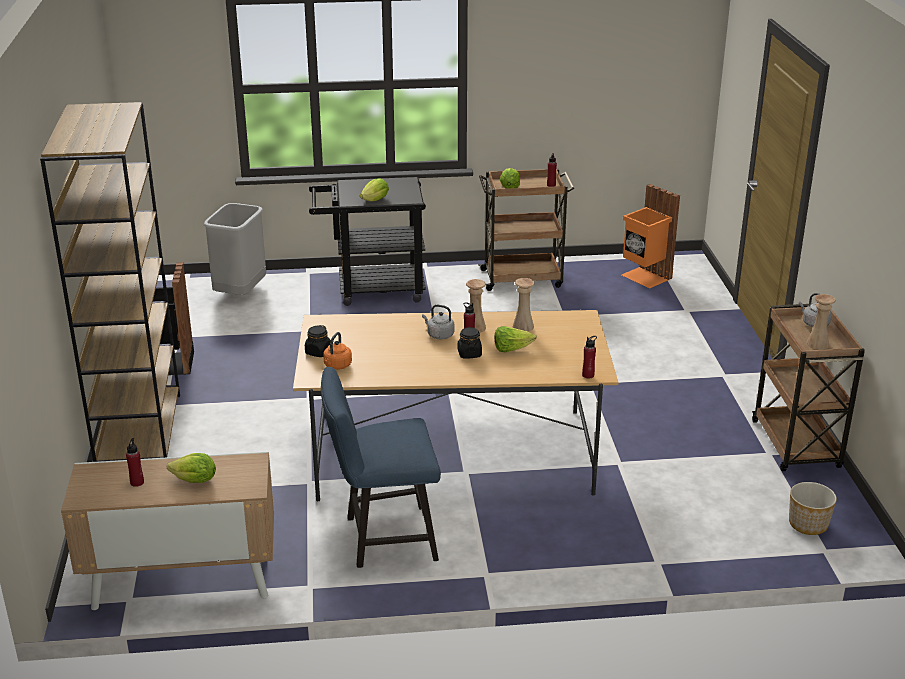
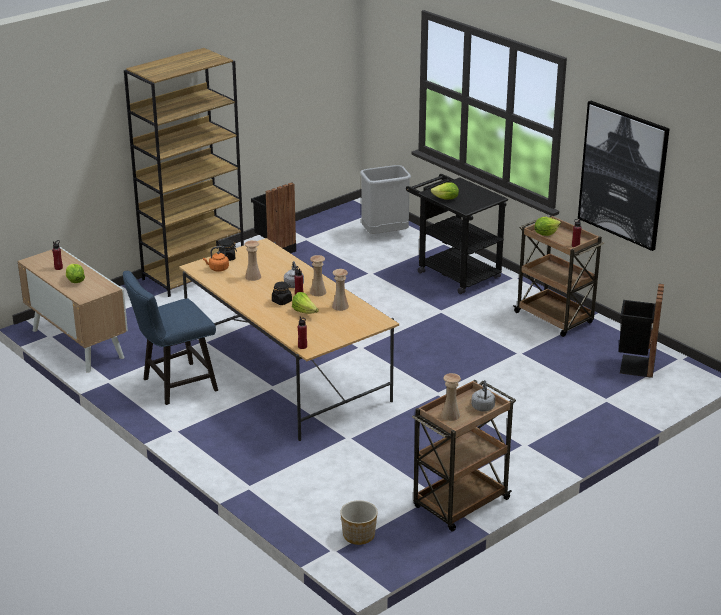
camera: 55 degrees right, 0 degrees up
blue chair [321,367,441,568] -> blue chair turned 75 degrees counterclockwise [123,271,218,405]
orange trash can [622,184,680,288] -> black trash can [618,284,664,378]
none -> beige vase [245,240,261,281]
none -> picture [578,101,669,251]

